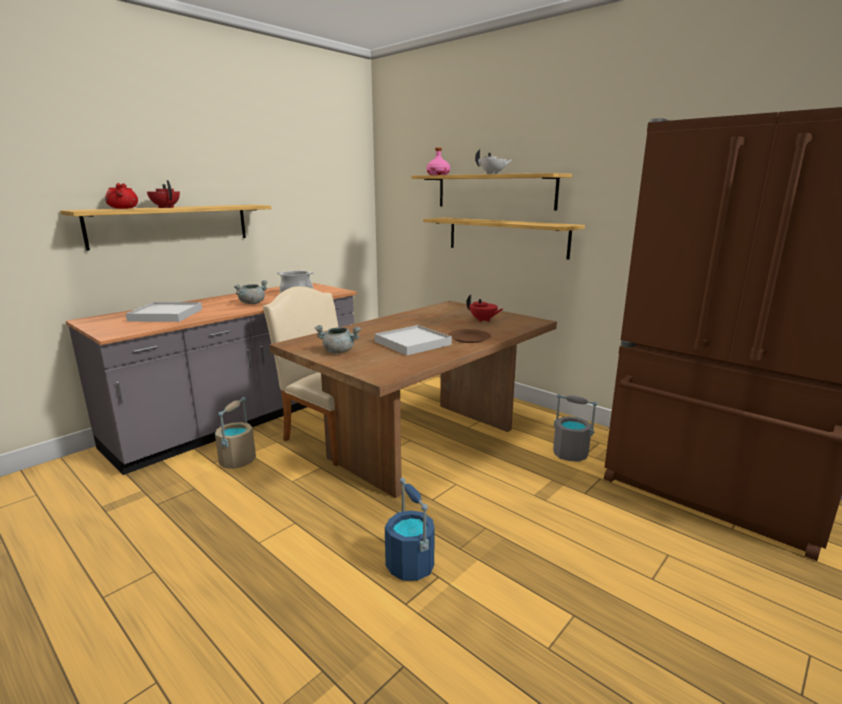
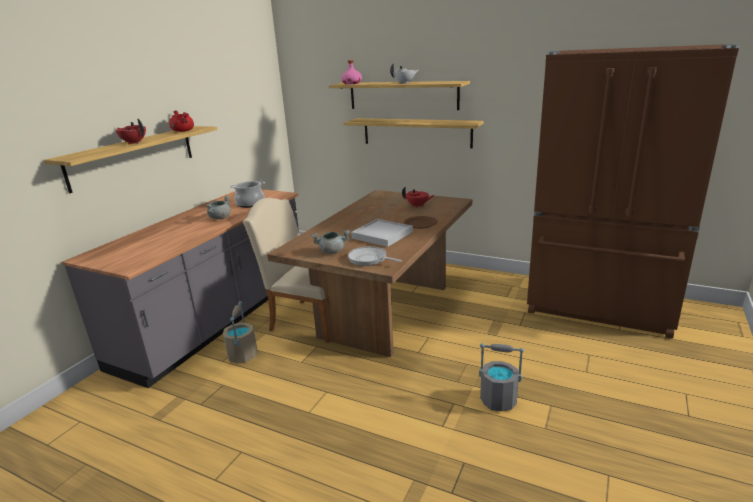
camera: 15 degrees left, 5 degrees up
red cooking pot [105,183,138,209] -> red cooking pot moved to [169,110,194,132]
white tray [126,302,202,322] -> none
blue bucket [385,477,435,581] -> none
grey bucket [553,394,597,462] -> grey bucket moved to [479,343,524,412]
none -> frying pan [348,246,402,266]

